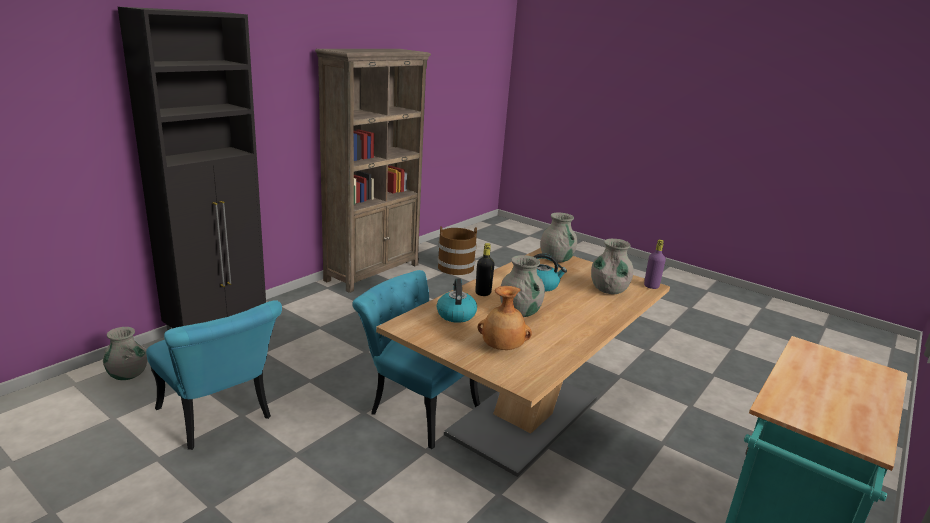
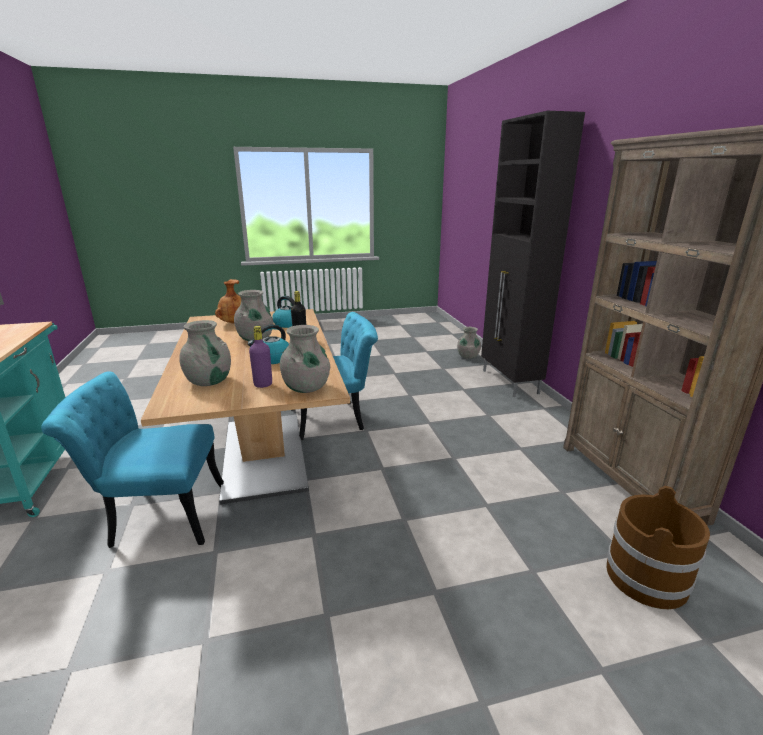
camera: 130 degrees right, 0 degrees up
turquoise chair [146,300,282,450] -> turquoise chair moved to [41,371,224,548]
purple bottle [644,240,666,289] -> purple bottle moved to [249,326,272,388]

